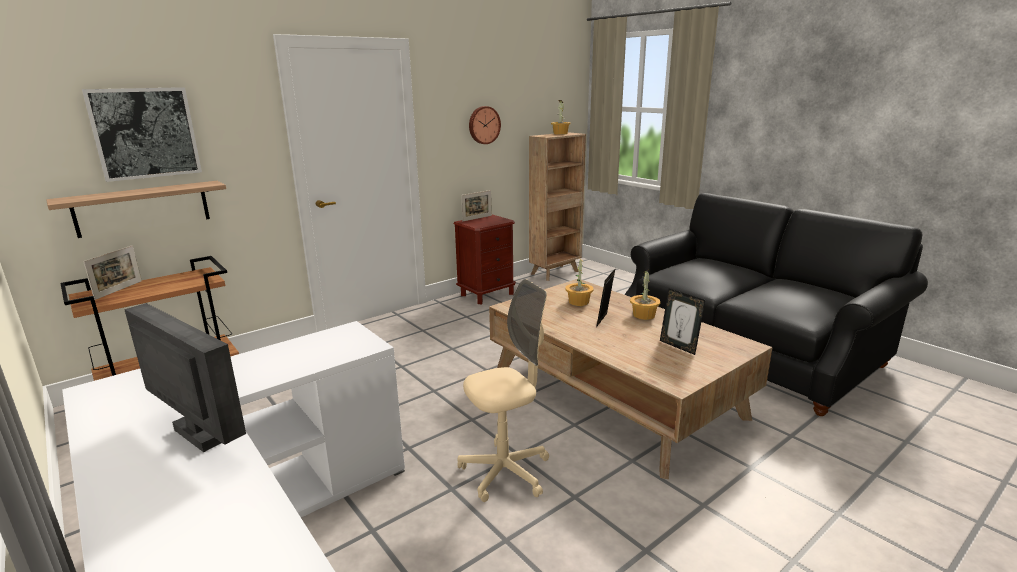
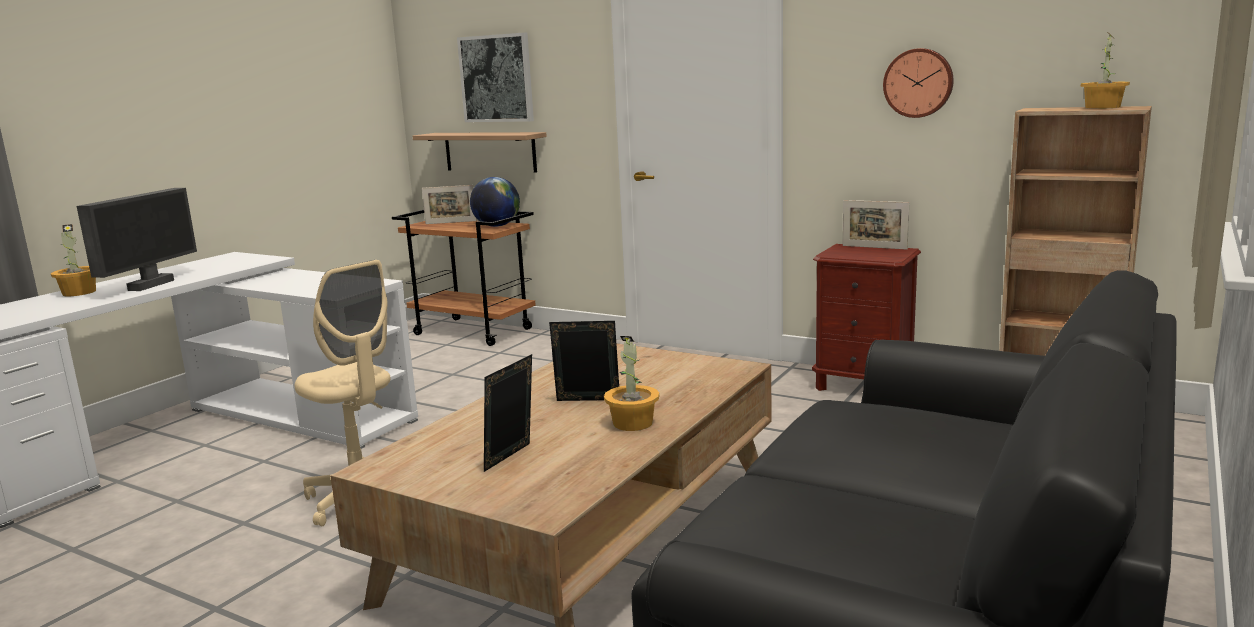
camera: 70 degrees right, 5 degrees down
potted plant [566,258,593,306] -> potted plant moved to [51,224,96,296]
none -> globe [470,177,520,227]

